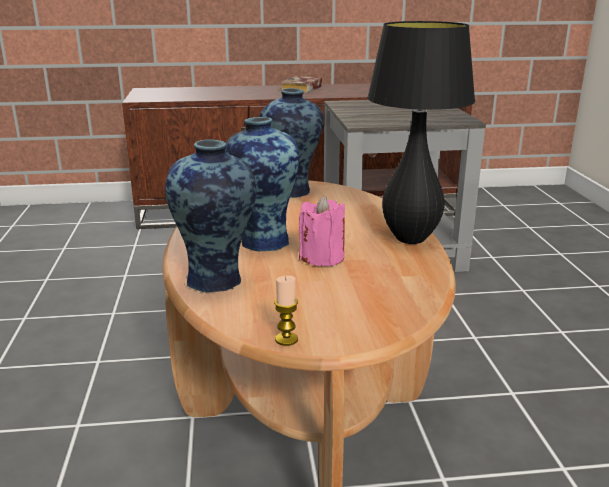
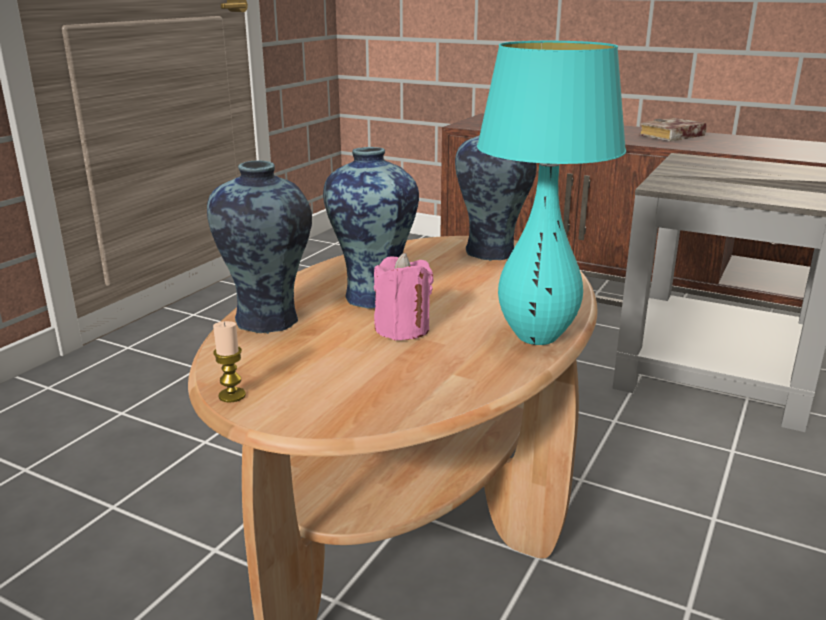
camera: 35 degrees right, 0 degrees up
black table lamp [367,21,475,244] -> turquoise table lamp [477,41,626,345]

